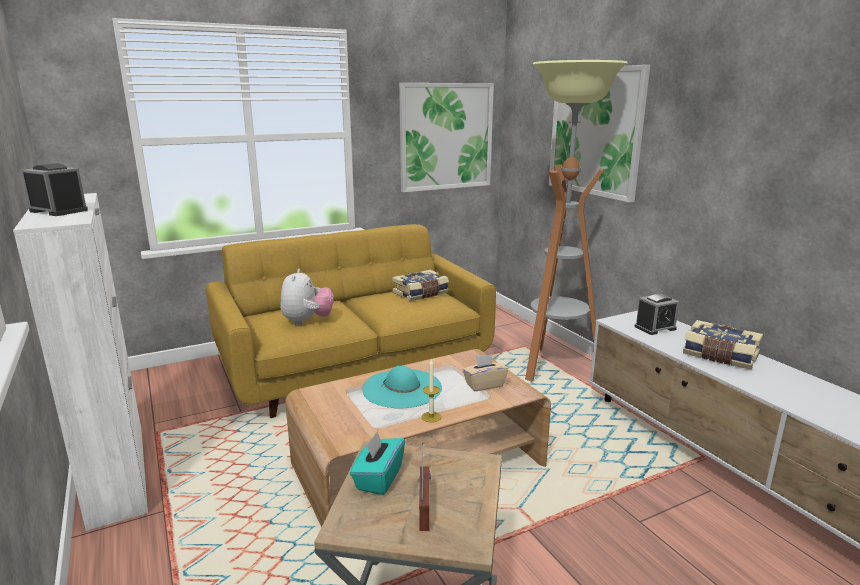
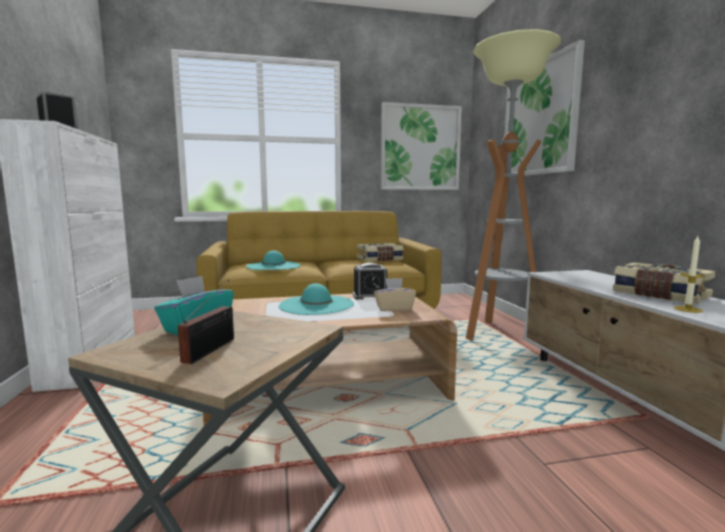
camera: 15 degrees right, 10 degrees down
plush toy [280,269,334,325] -> turquoise hat [246,251,301,270]
candle [422,358,441,423] -> candle moved to [674,236,706,313]
alarm clock [634,294,679,335] -> alarm clock moved to [353,263,387,300]

